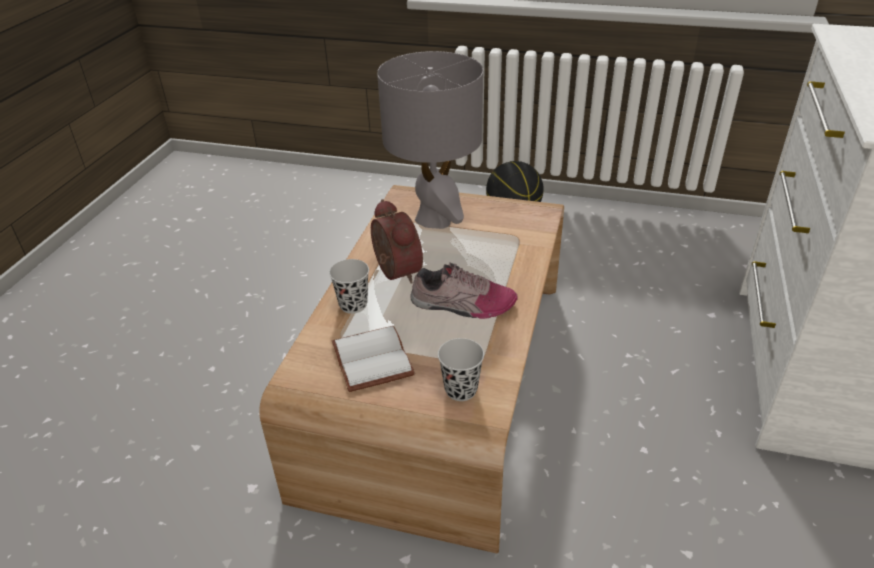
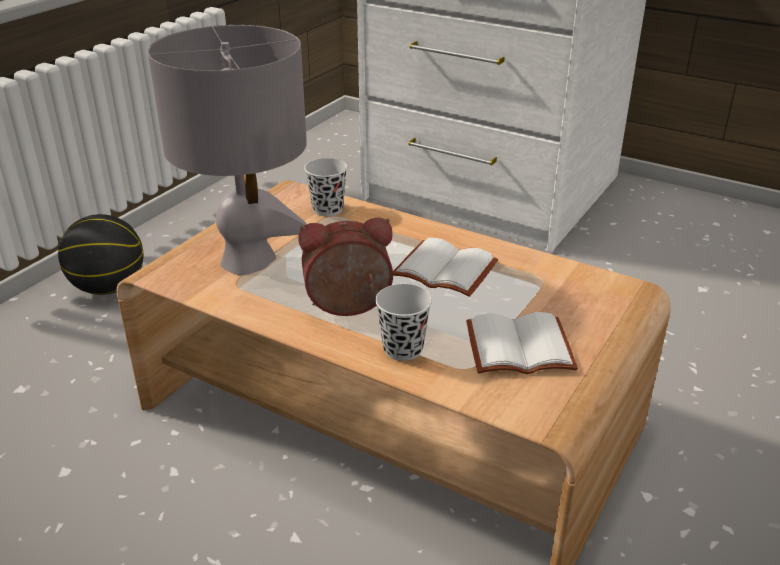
camera: 75 degrees left, 5 degrees down
shoe [410,262,518,319] -> white book [393,238,498,297]
black cup [438,338,484,401] -> black cup moved to [304,158,347,216]

